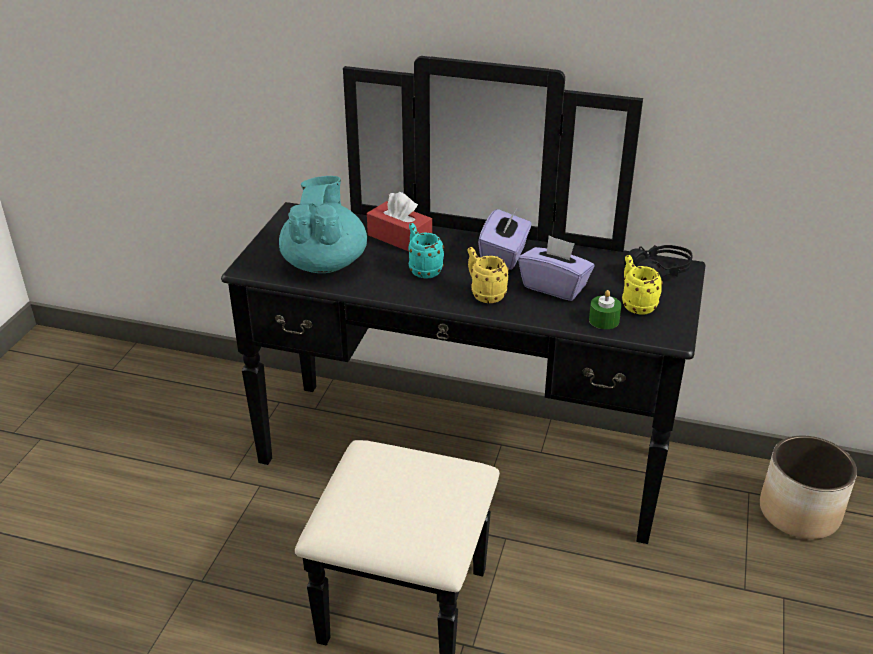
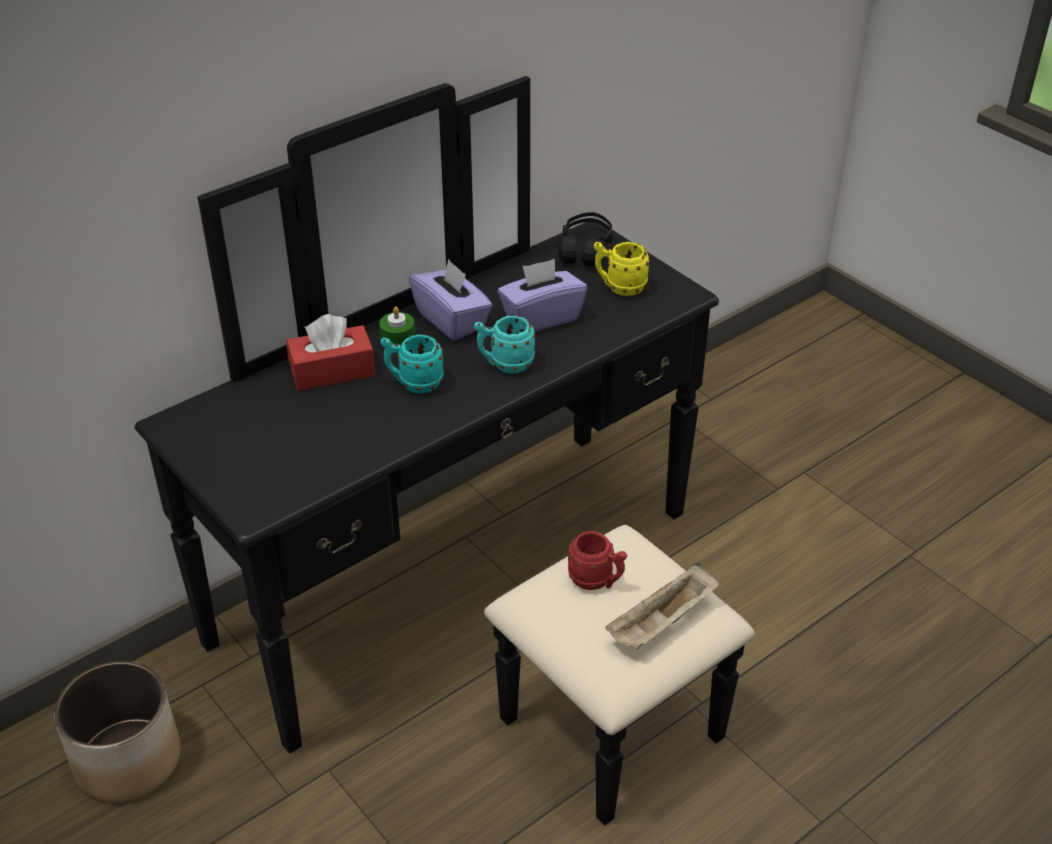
camera: 55 degrees left, 5 degrees up
turquoise teapot [279,176,367,273] -> none
yellow mug [468,247,509,303] -> turquoise mug [474,315,536,373]
green candle [589,290,622,329] -> green candle moved to [379,306,415,345]
planter [760,435,857,539] -> planter moved to [54,661,180,802]
none -> red mug [568,531,627,590]
none -> beige tray [605,563,719,650]

